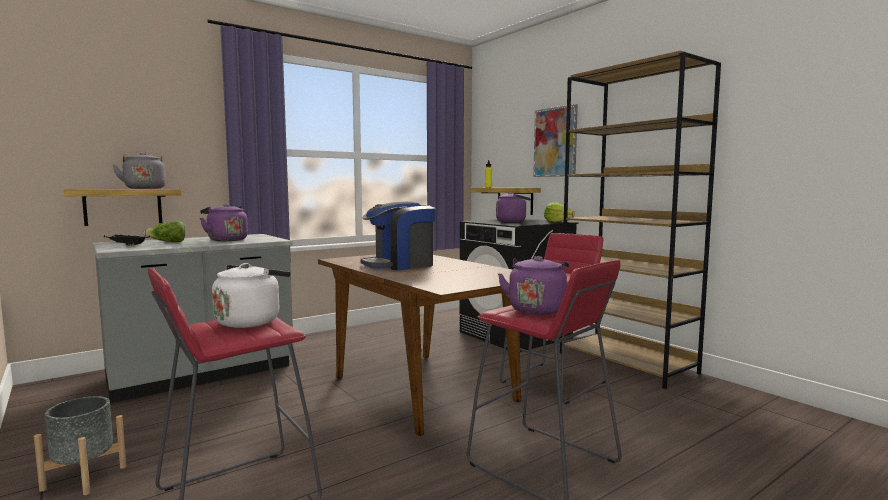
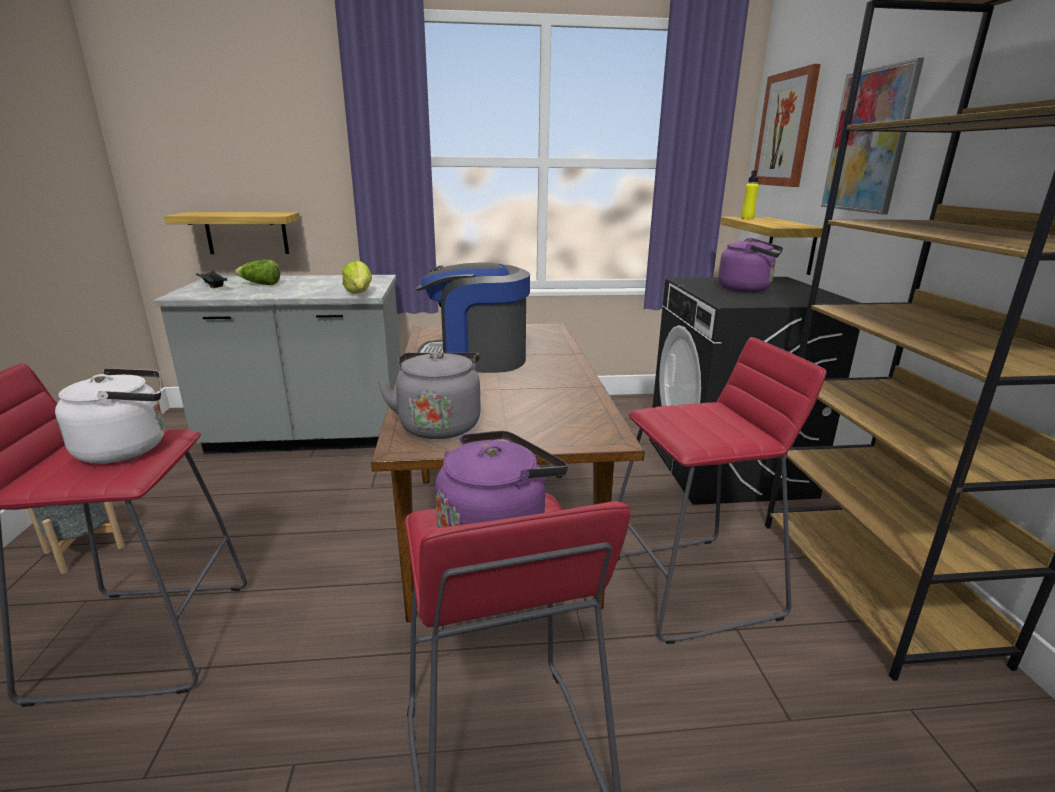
camera: 30 degrees right, 15 degrees up
grey kettle [113,152,166,189] -> grey kettle moved to [377,351,481,439]
purple kettle [200,204,248,241] -> none
lettuce [544,202,575,222] -> lettuce moved to [342,260,372,294]
none -> picture [754,64,821,187]

